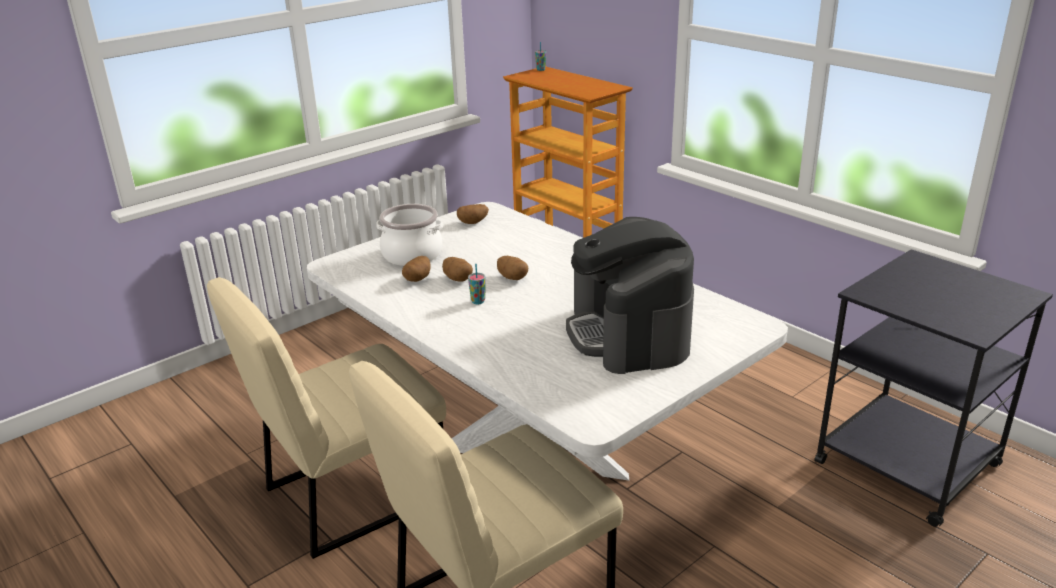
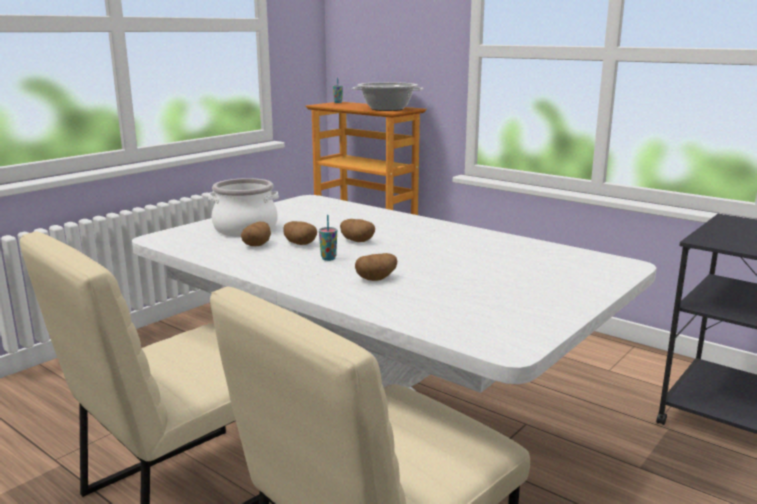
camera: 10 degrees left, 10 degrees down
potato [457,204,489,224] -> potato moved to [355,253,397,281]
coffee machine [566,217,694,374] -> none
none -> cooking pot [351,82,423,111]

